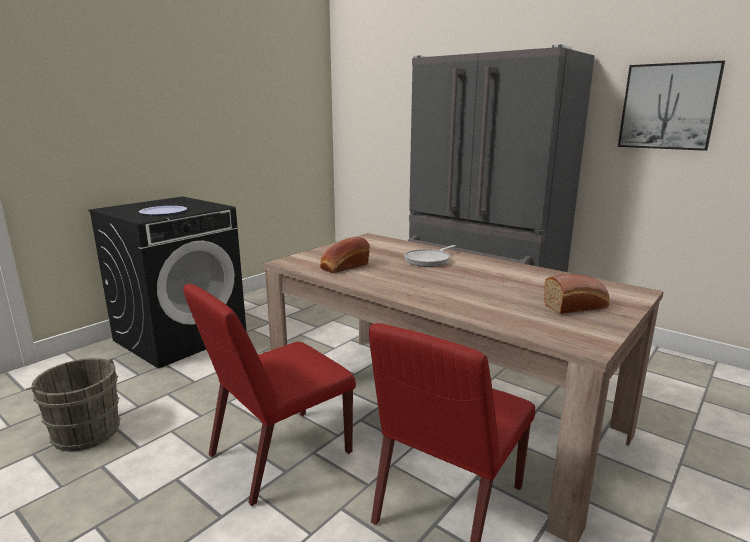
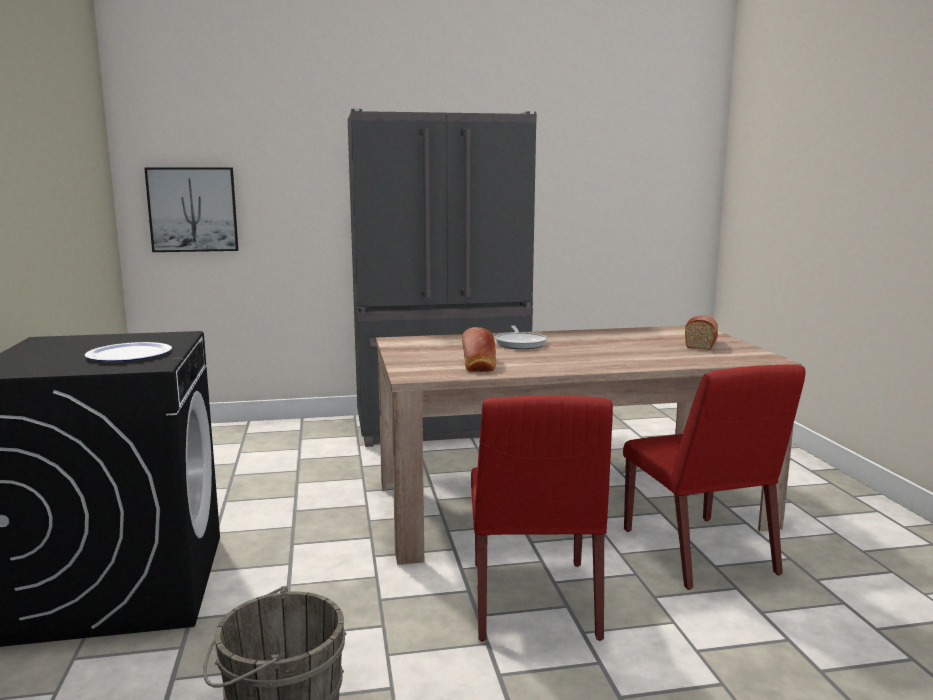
camera: 50 degrees left, 5 degrees down
picture [618,61,725,151] -> picture moved to [144,167,238,252]

